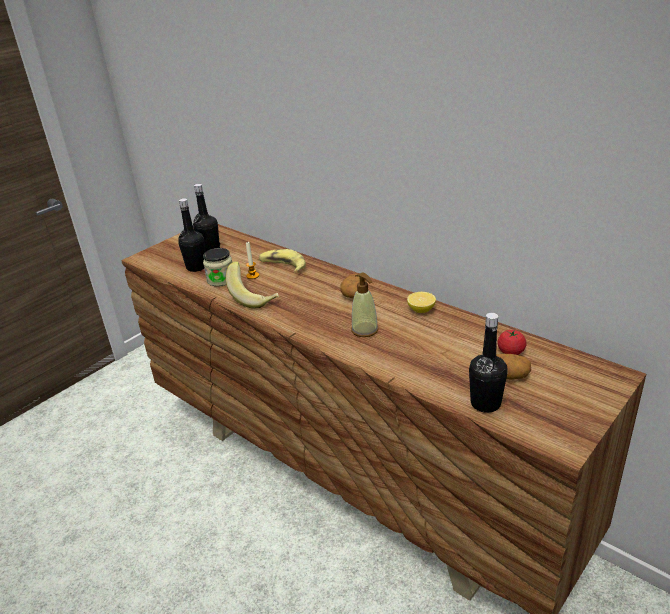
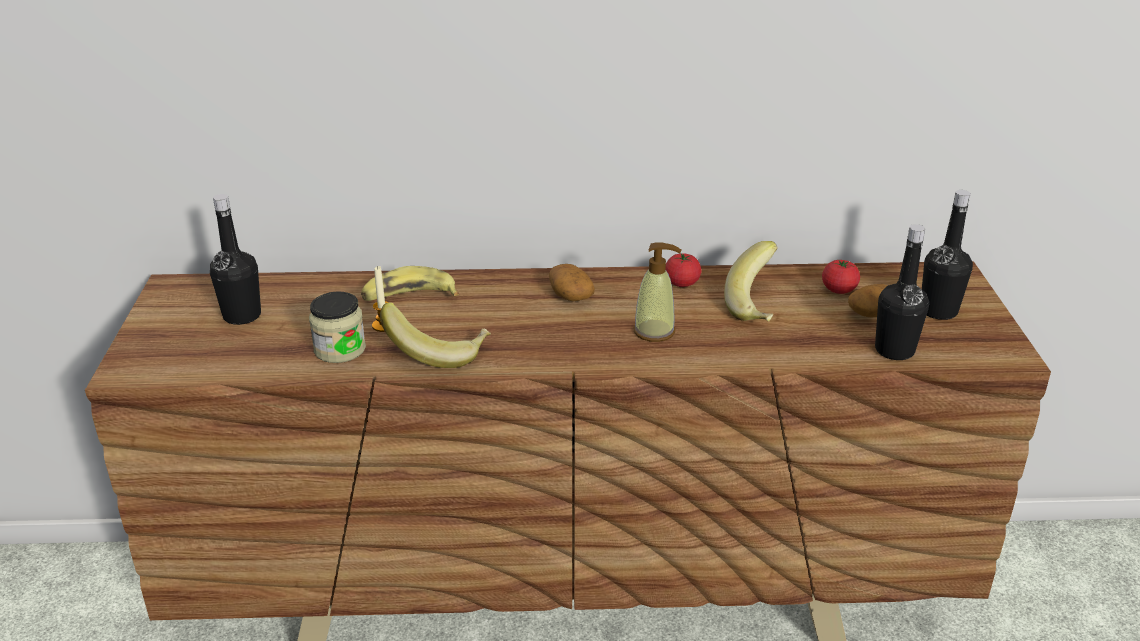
camera: 45 degrees left, 0 degrees up
black bottle [178,198,205,272] -> black bottle moved to [922,190,973,320]
lemon [407,292,436,313] -> tomato [666,253,701,287]
none -> banana [724,241,778,322]

